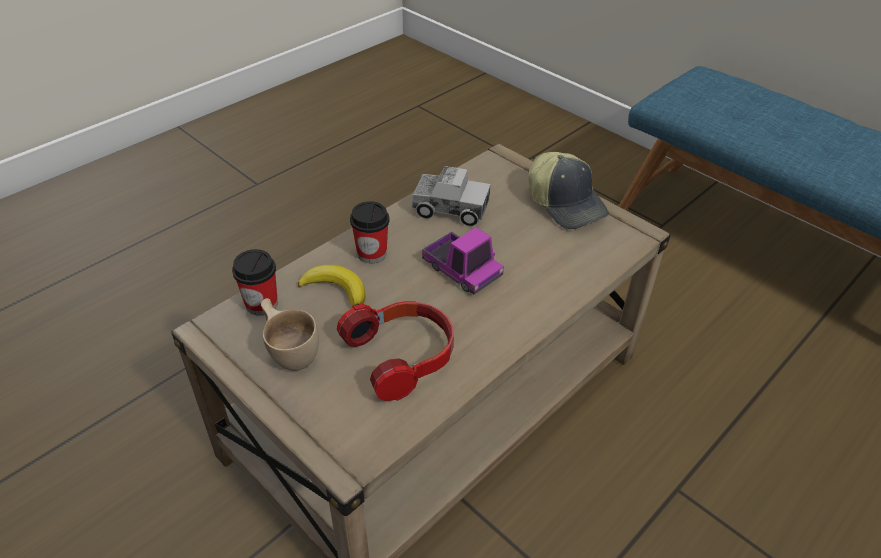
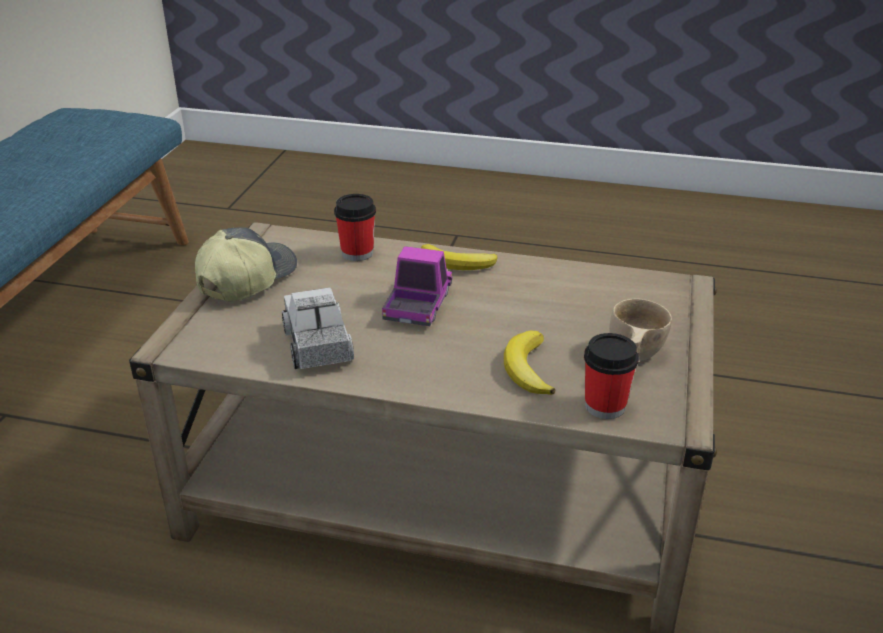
camera: 120 degrees left, 10 degrees down
headphones [337,301,454,401] -> none
cup [350,201,389,264] -> cup moved to [334,194,376,261]
none -> banana [421,244,497,270]

